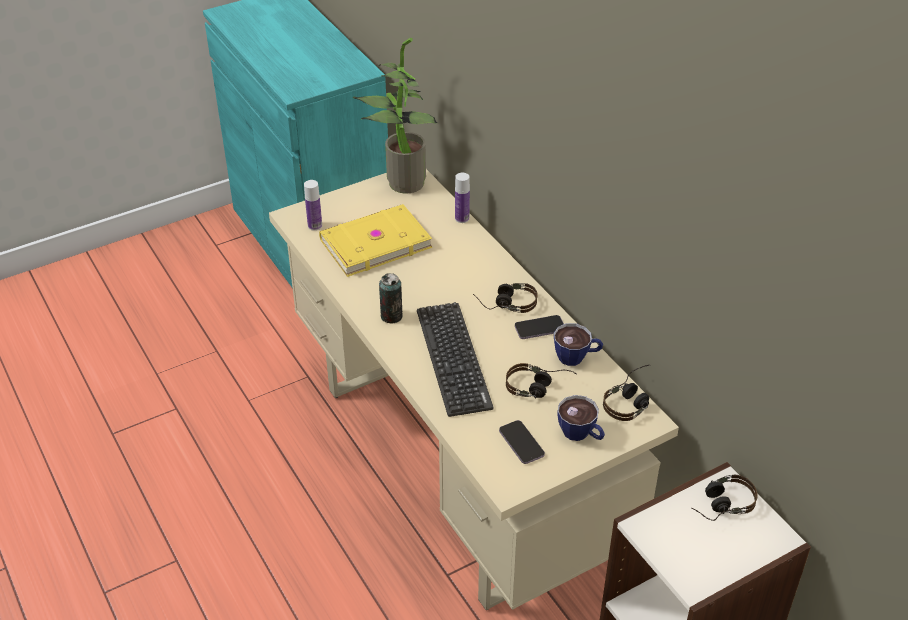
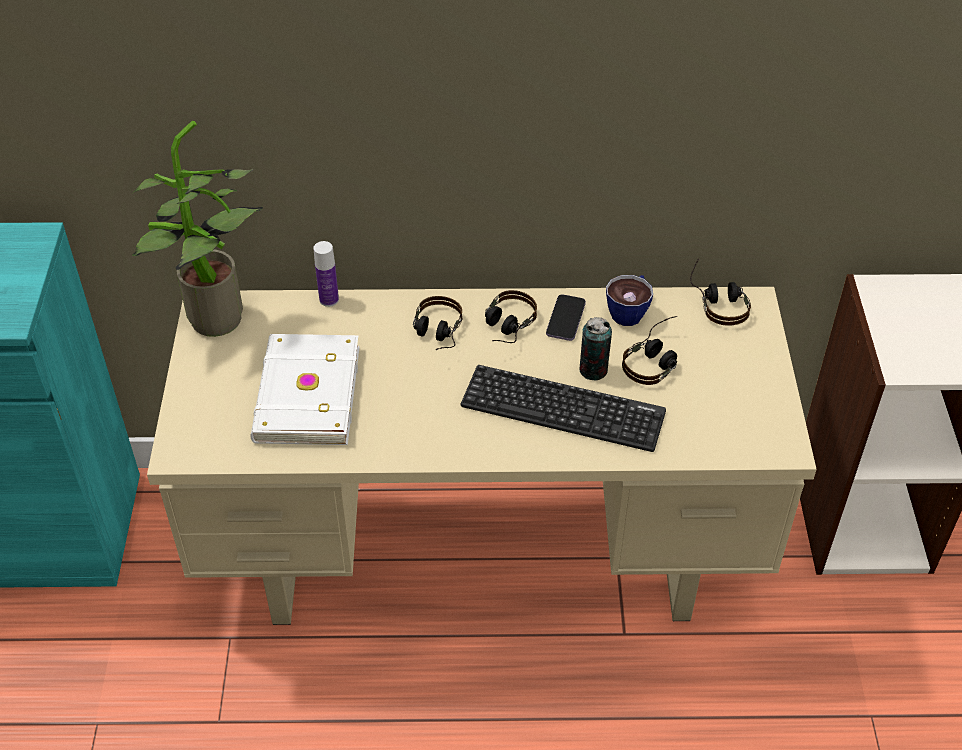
camera: 60 degrees left, 5 degrees up
bottle [304,180,322,231] -> none
yellow book [319,204,432,277] -> white book [250,334,360,445]
can [379,273,402,324] -> can moved to [579,317,612,381]
phone [499,420,545,464] -> none
cup [557,395,605,441] -> none
headphones [691,475,758,521] -> headphones moved to [413,296,462,350]

